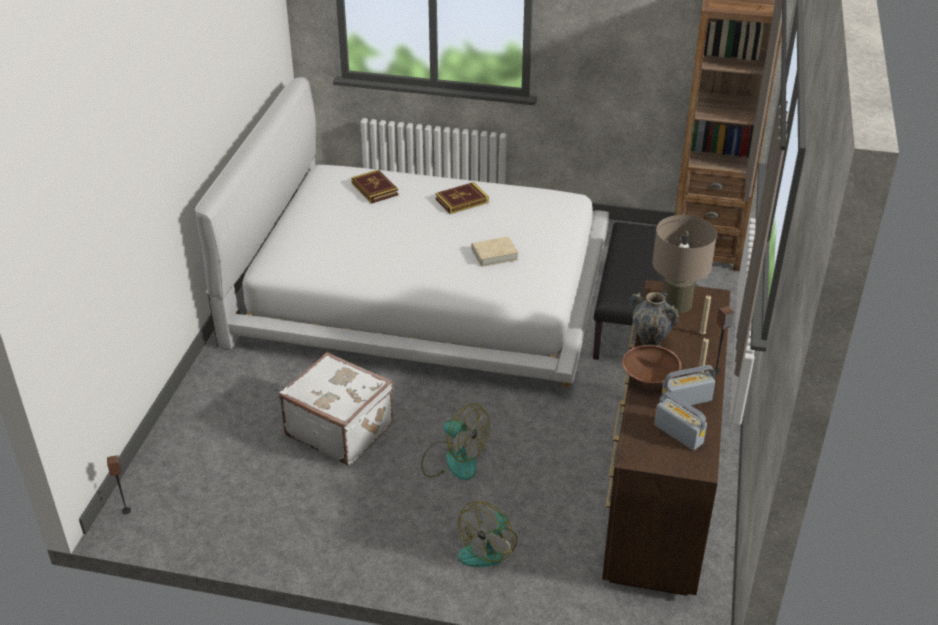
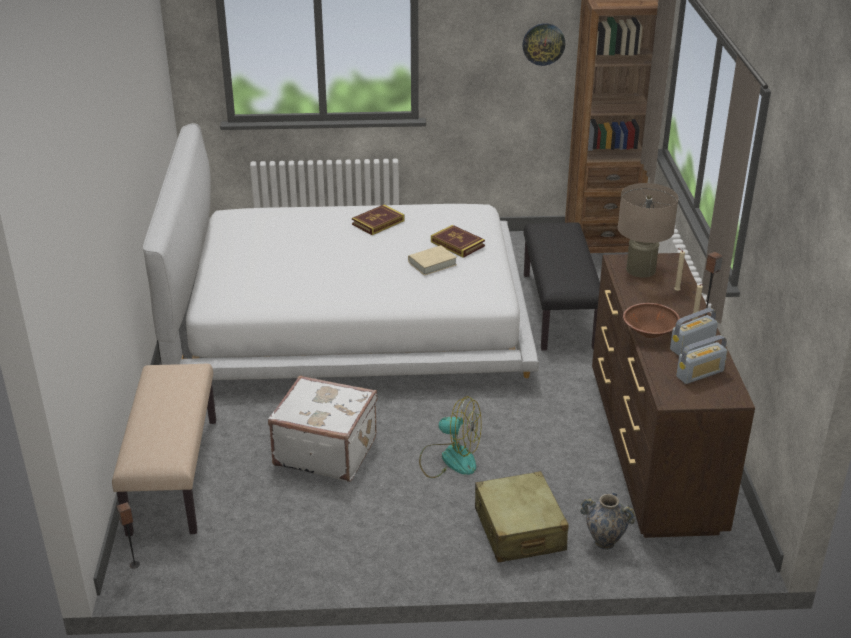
camera: 15 degrees left, 5 degrees down
book [351,170,398,204] -> book moved to [431,225,485,258]
fan [458,502,517,567] -> beige suitcase [475,471,569,562]
vase [629,292,679,346] -> vase moved to [580,493,635,550]
radio [654,392,707,450] -> radio turned 120 degrees clockwise [676,335,727,384]
none -> beige bench [112,364,216,536]
none -> wall clock [522,23,565,66]

